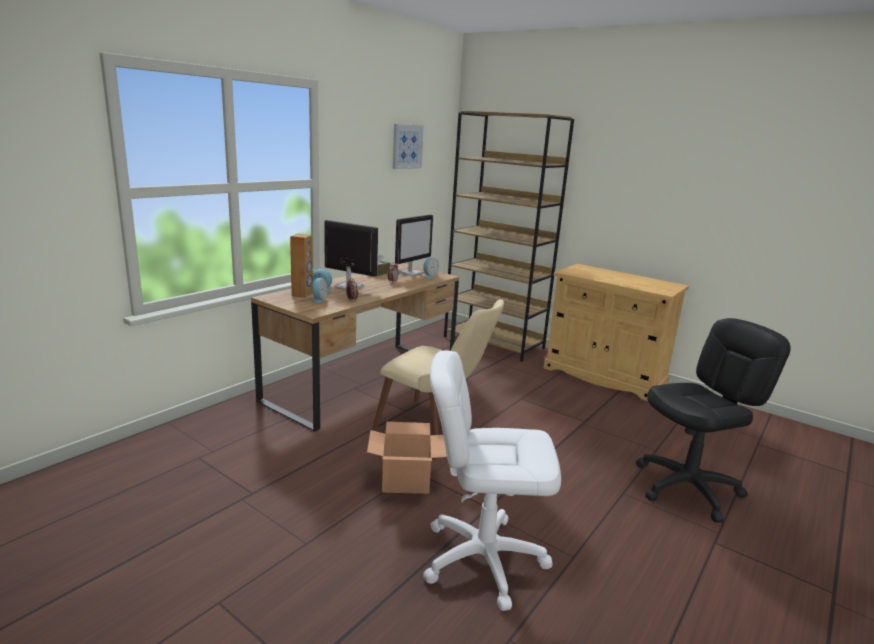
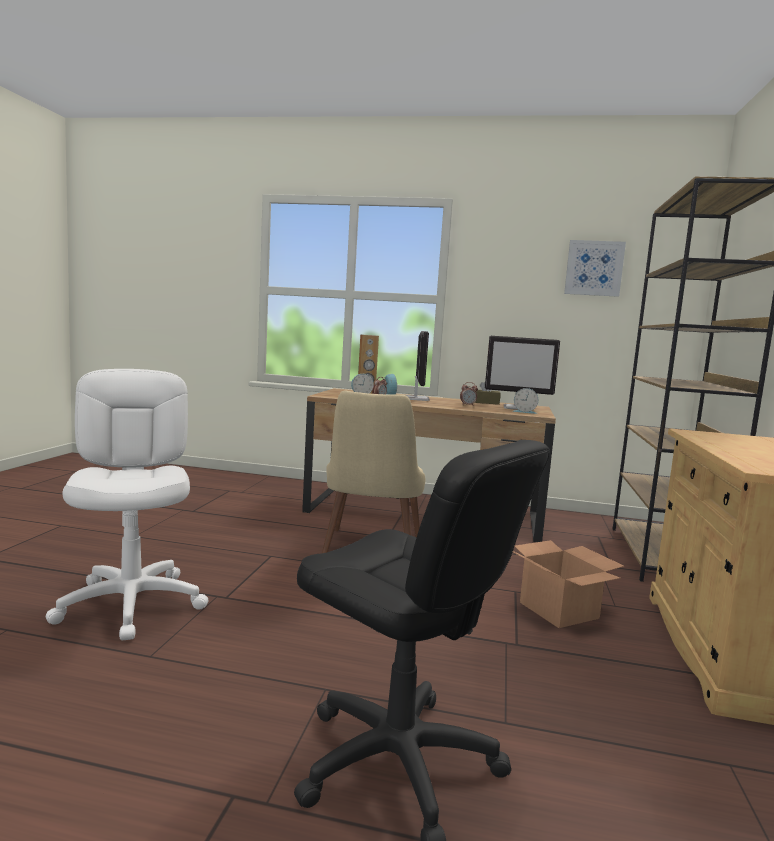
camera: 65 degrees right, 10 degrees down
cardboard box [367,422,447,494] -> cardboard box moved to [513,540,624,628]

